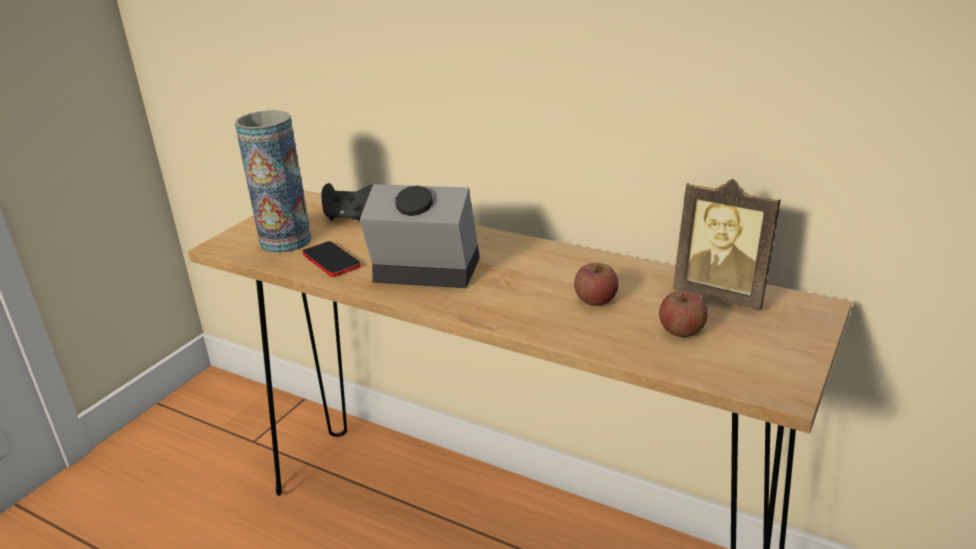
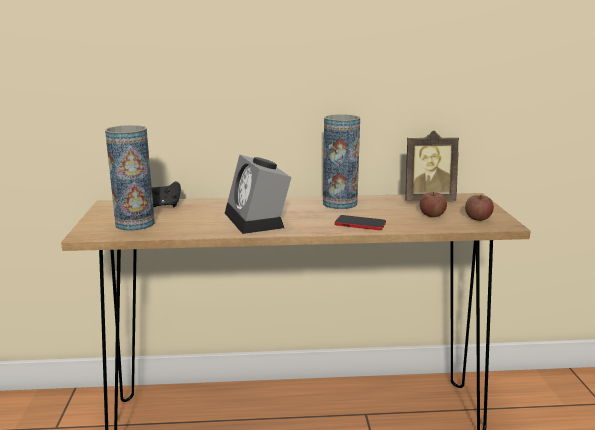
camera: 35 degrees left, 10 degrees down
phone [302,241,361,277] -> phone moved to [335,215,386,230]
alarm clock [359,184,480,288] -> alarm clock turned 90 degrees counterclockwise [225,155,291,234]
apple [574,263,619,306] -> apple moved to [465,195,494,221]
none -> vase [323,114,360,209]

